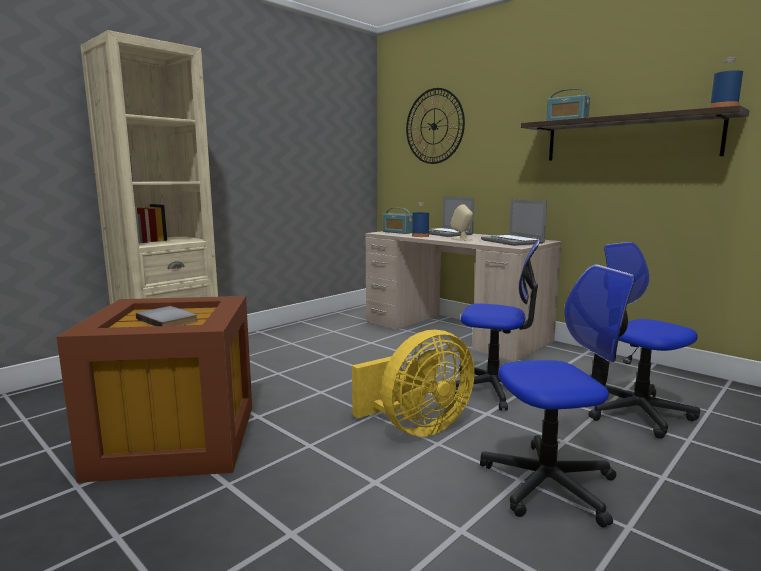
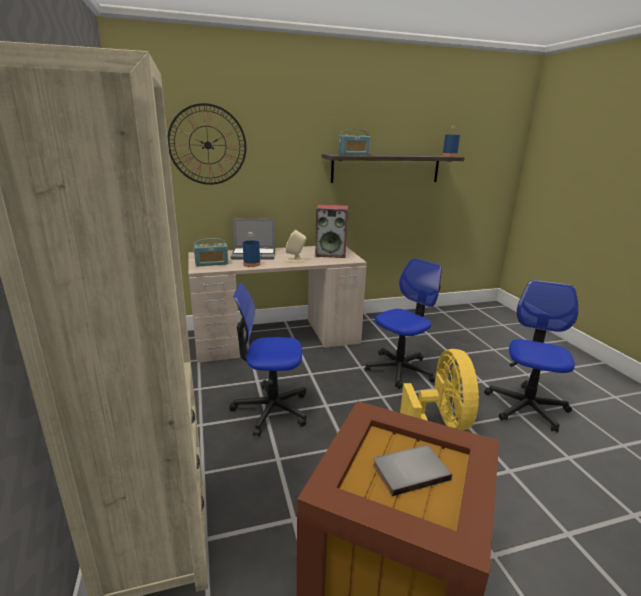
camera: 60 degrees left, 10 degrees up
laptop [481,199,547,246] -> speaker [315,205,348,258]
office chair [588,242,700,439] -> office chair moved to [229,283,307,437]

